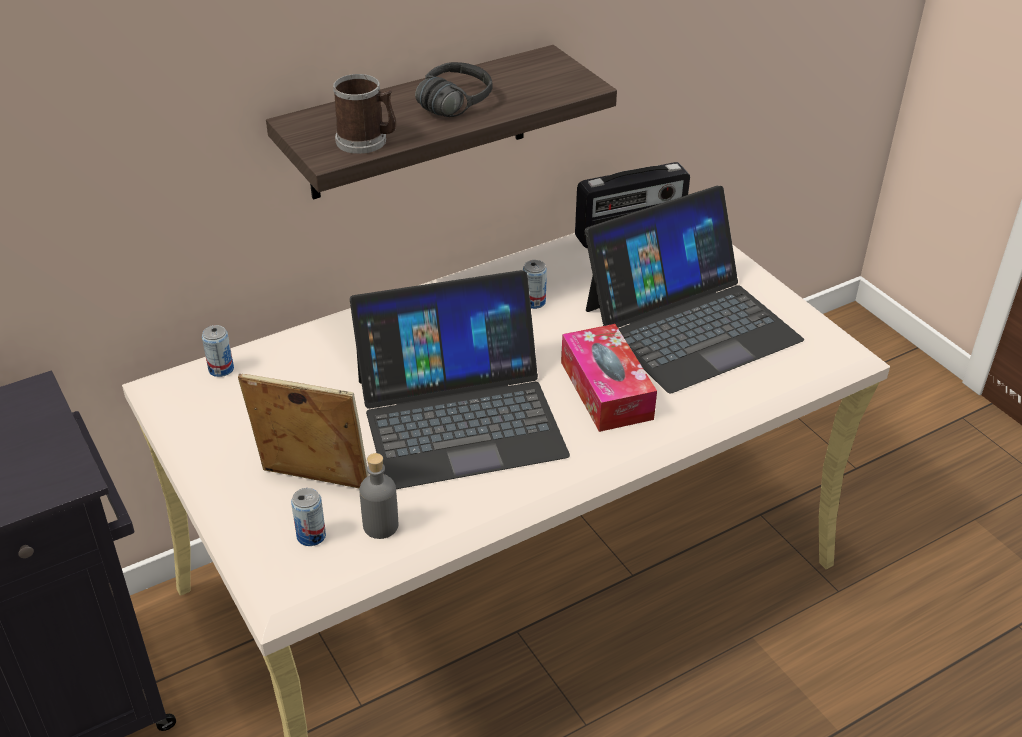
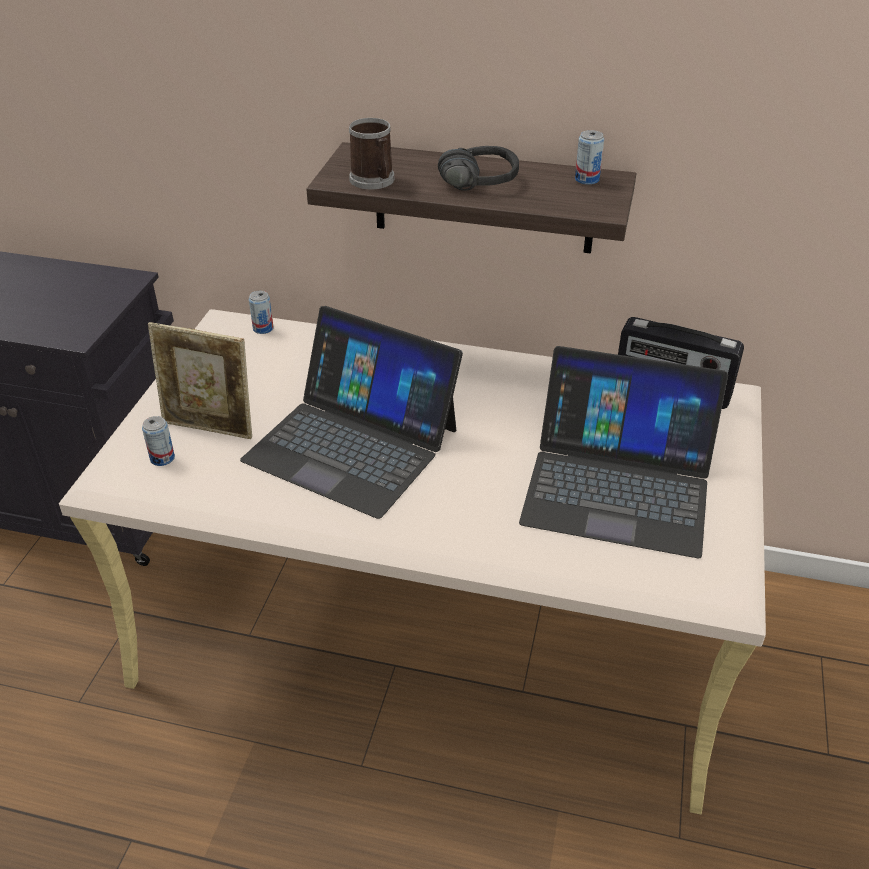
camera: 45 degrees right, 0 degrees up
picture frame [238,374,369,488] -> picture frame turned 135 degrees clockwise [148,322,252,439]
grey bottle [359,453,398,539] -> none
can [523,260,547,309] -> can moved to [575,130,604,185]
tissue box [561,324,657,432] -> none

